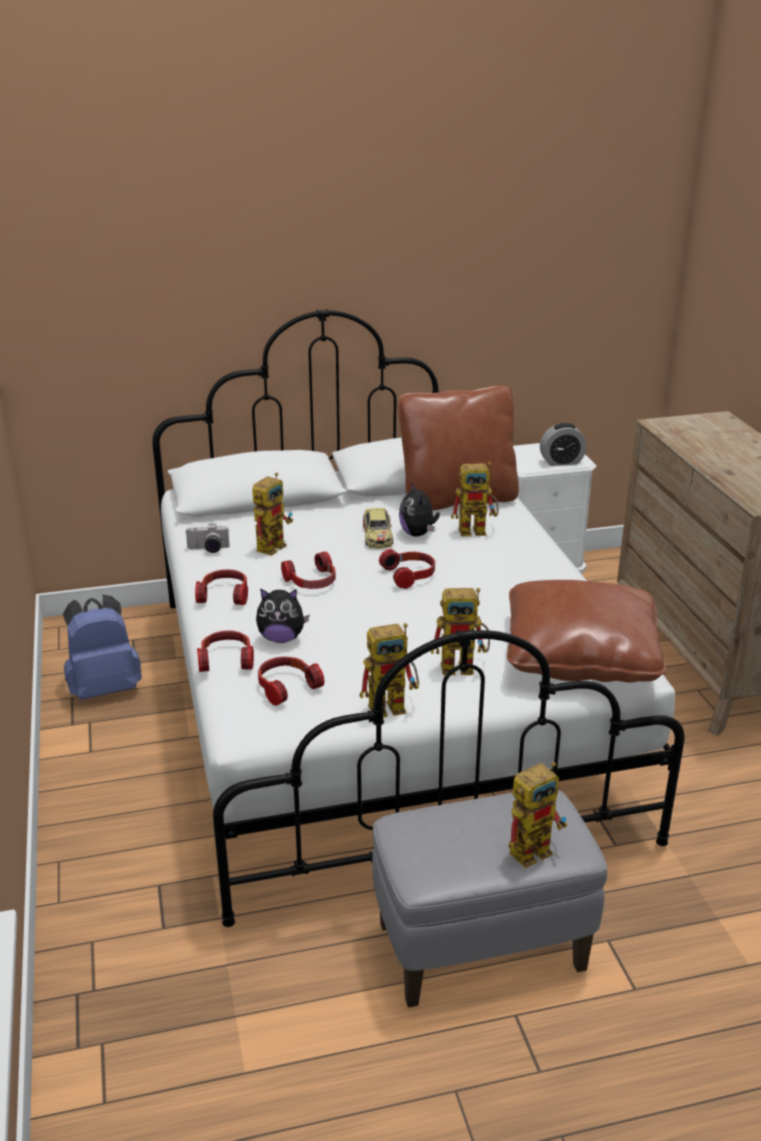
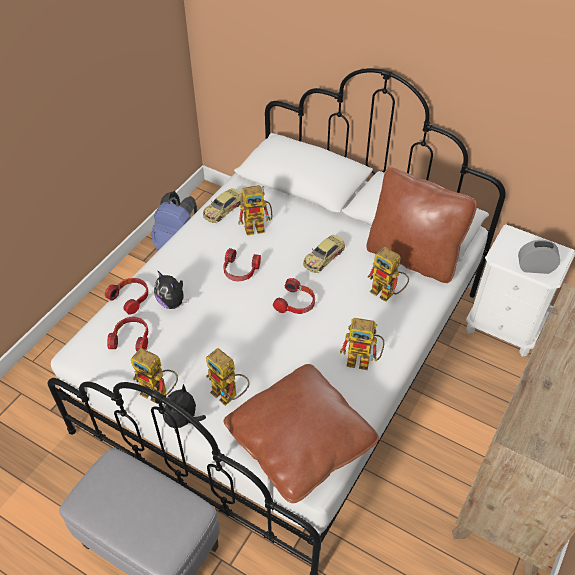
camera: 45 degrees right, 20 degrees up
camera [185,524,230,553] -> toy car [203,188,243,223]
headphones [195,569,248,605] -> none
plush toy [399,482,440,537] -> plush toy moved to [163,384,206,432]
toy robot [508,762,568,868] -> toy robot moved to [340,318,384,370]
alarm clock [540,423,587,466] -> alarm clock turned 150 degrees clockwise [518,240,560,274]

